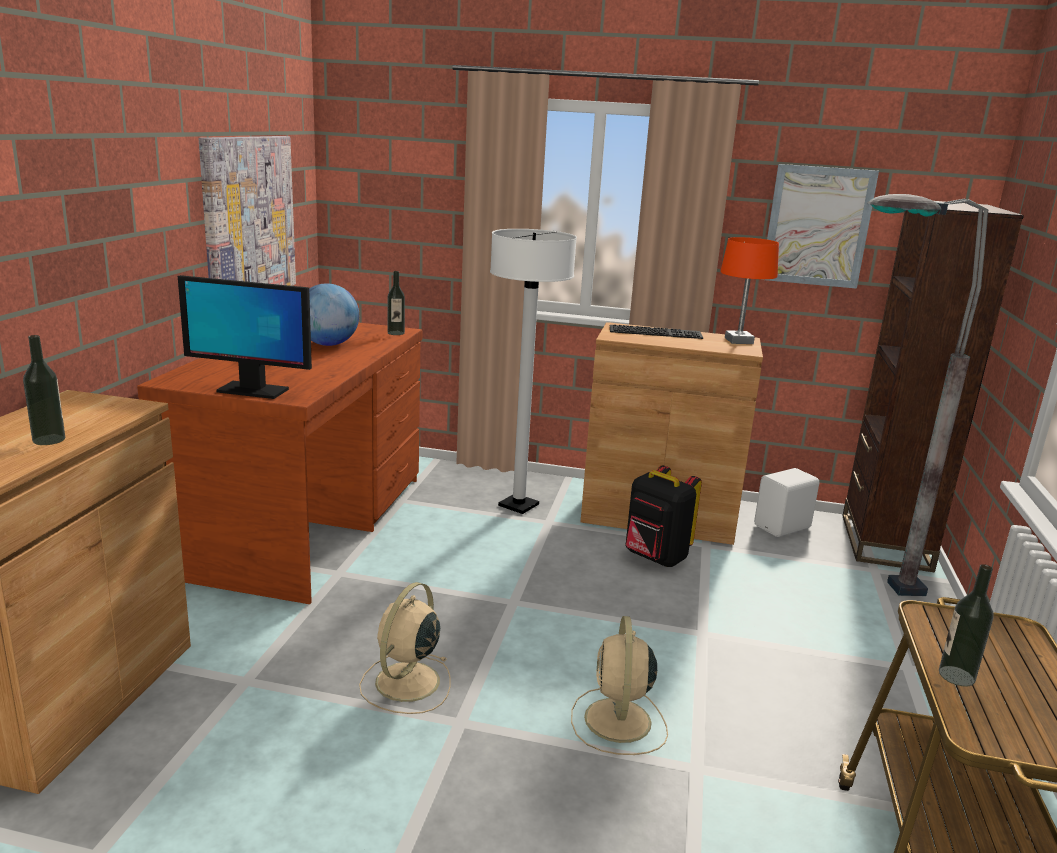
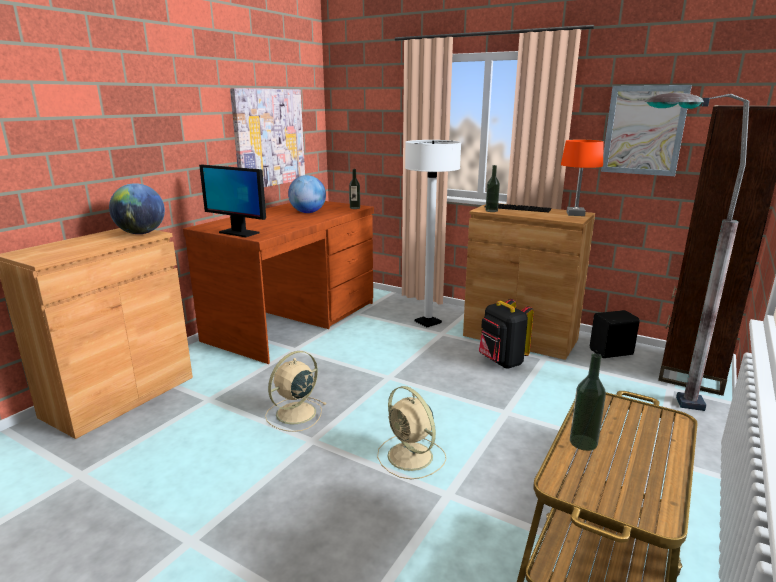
camera: 20 degrees right, 0 degrees up
bottle [23,335,65,445] -> bottle moved to [485,165,500,212]
beige fan [571,616,668,755] -> beige fan turned 60 degrees counterclockwise [377,386,446,479]
white speaker [754,468,819,537] -> black speaker [590,310,640,358]
none -> globe [109,183,165,234]

